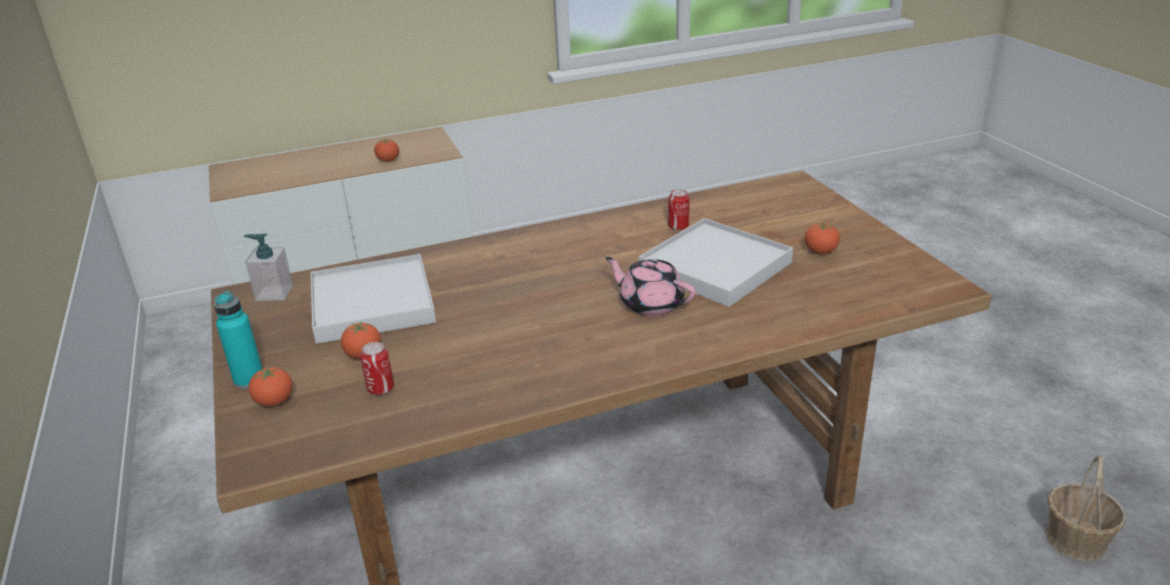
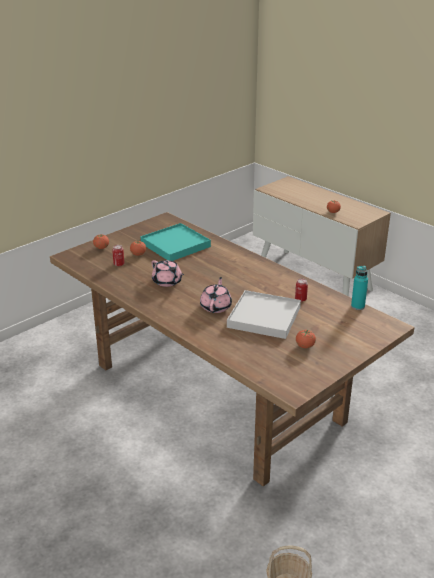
camera: 65 degrees right, 0 degrees up
turquoise bottle [214,291,262,389] -> turquoise bottle moved to [351,266,368,310]
soap dispenser [244,233,293,301] -> none
white tray [311,254,436,344] -> turquoise tray [141,223,211,261]
none -> pink teapot [151,260,184,287]

